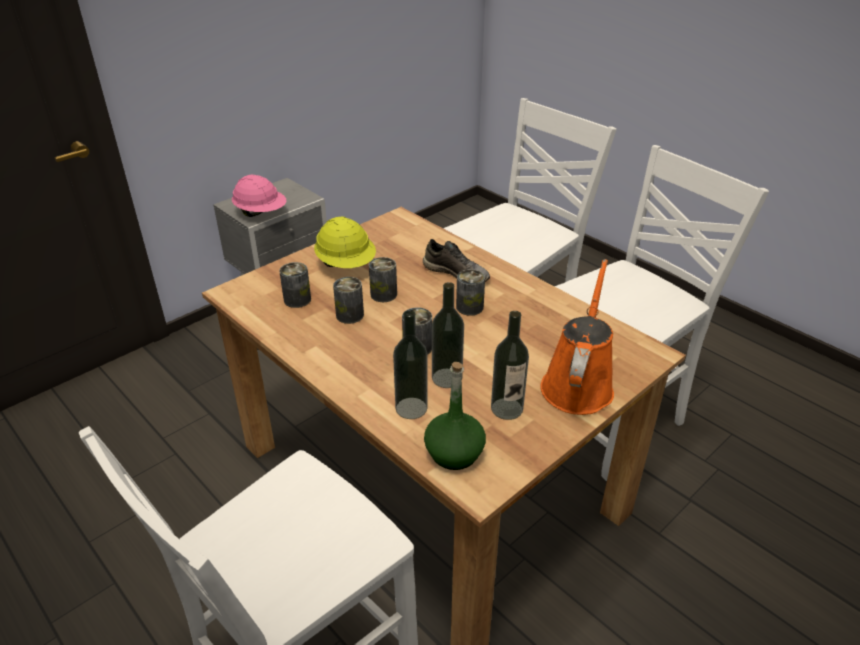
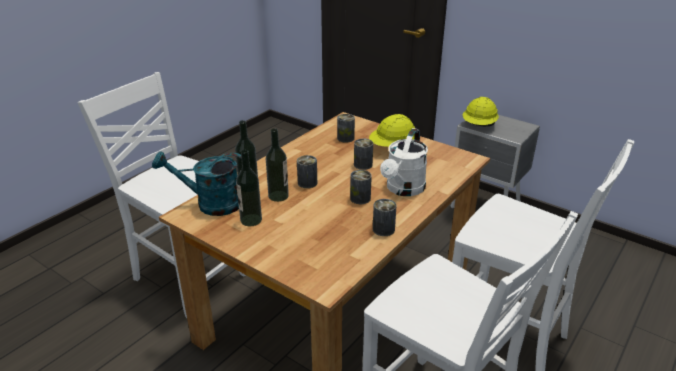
camera: 80 degrees right, 5 degrees down
pink hard hat [232,175,286,217] -> yellow hard hat [463,97,499,126]
can [333,277,364,324] -> can moved to [373,199,397,236]
grey shoe [423,239,490,282] -> white watering can [380,128,428,196]
green bottle [424,362,486,470] -> turquoise watering can [152,151,241,216]
orange watering can [540,259,614,415] -> none

